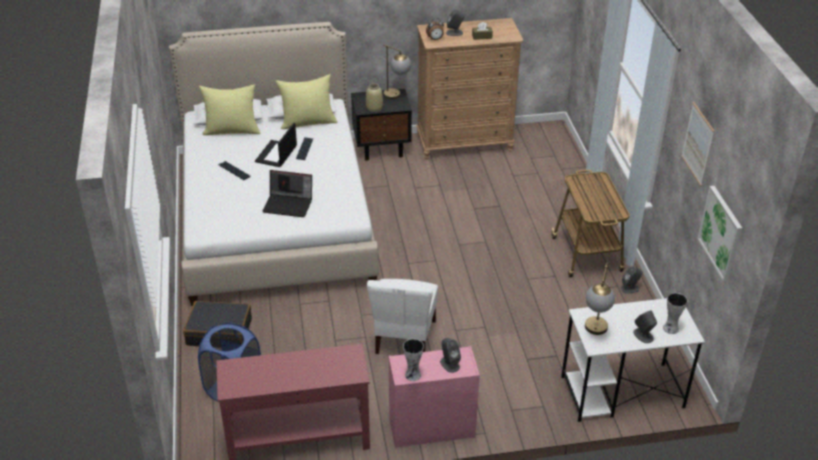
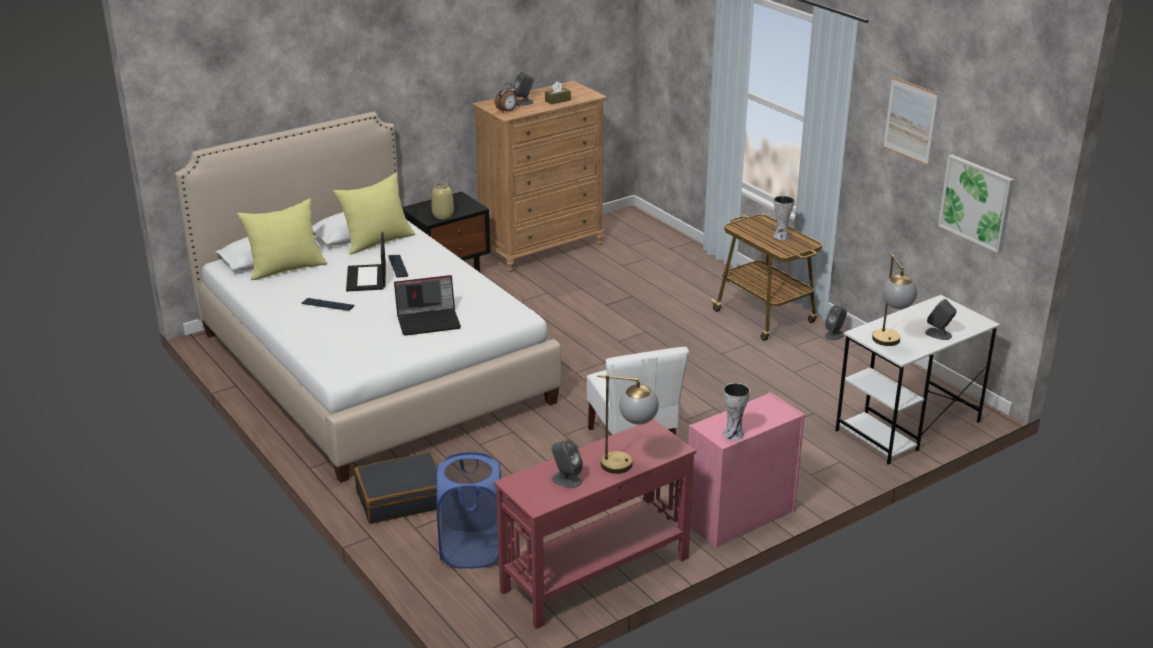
camera: 25 degrees left, 10 degrees down
table lamp [383,44,411,99] -> table lamp moved to [598,374,659,474]
grey speaker [440,338,461,373] -> grey speaker moved to [552,439,583,488]
vase [663,293,688,334] -> vase moved to [773,196,794,240]

